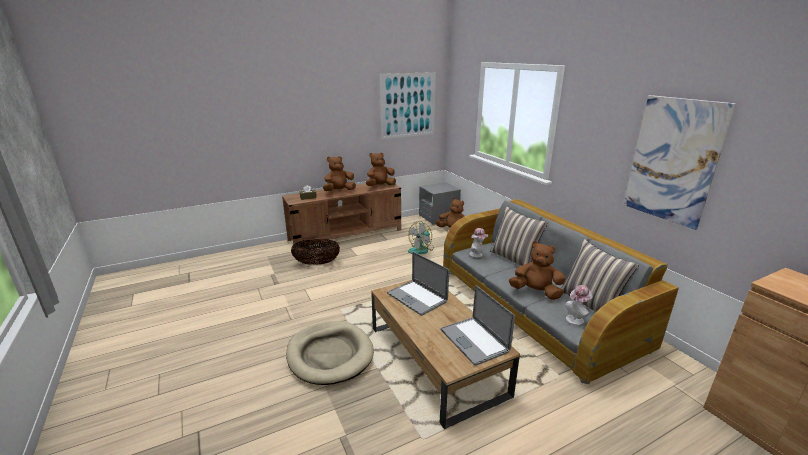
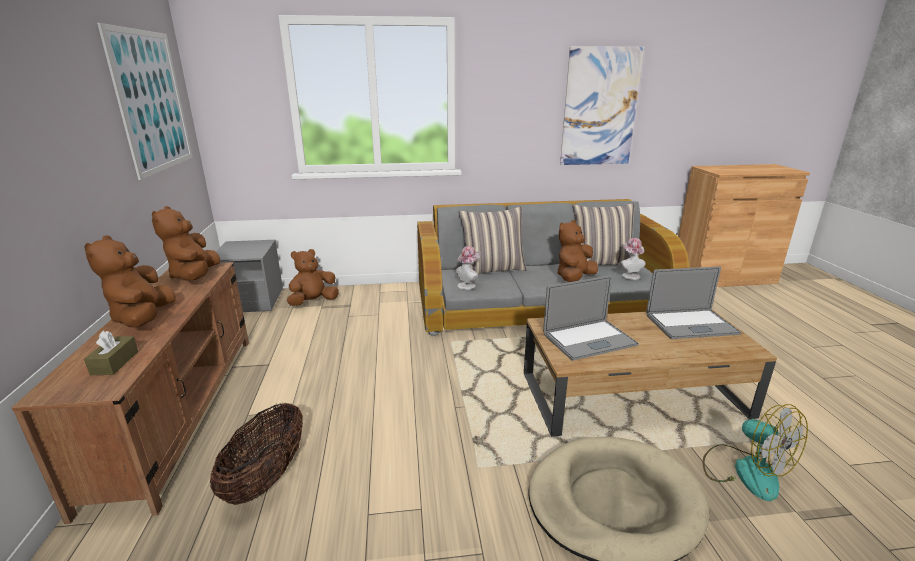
camera: 70 degrees left, 0 degrees up
fan [408,221,434,254] -> fan moved to [703,404,808,501]

